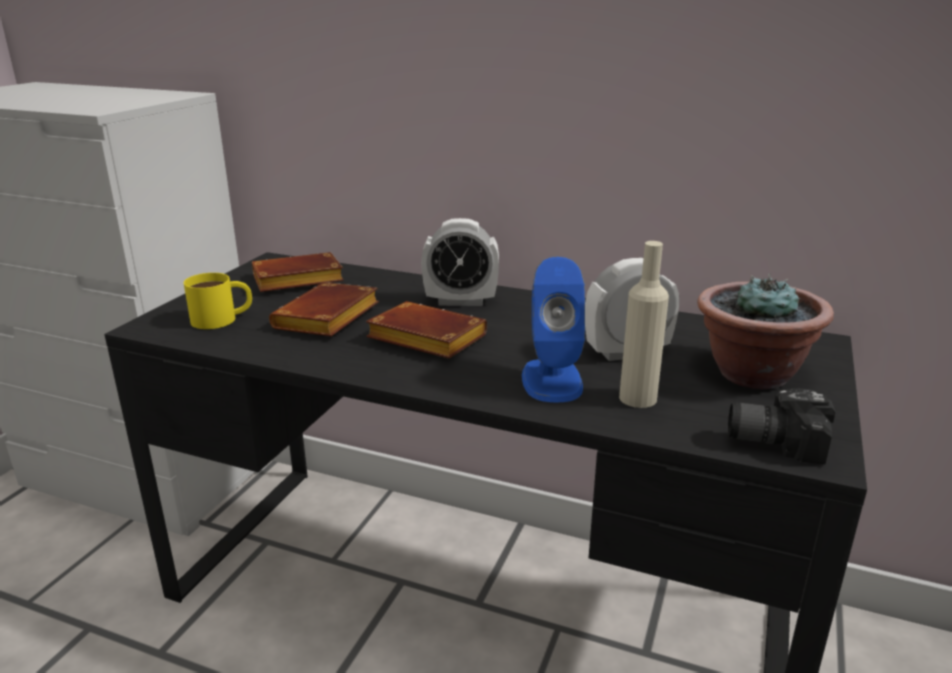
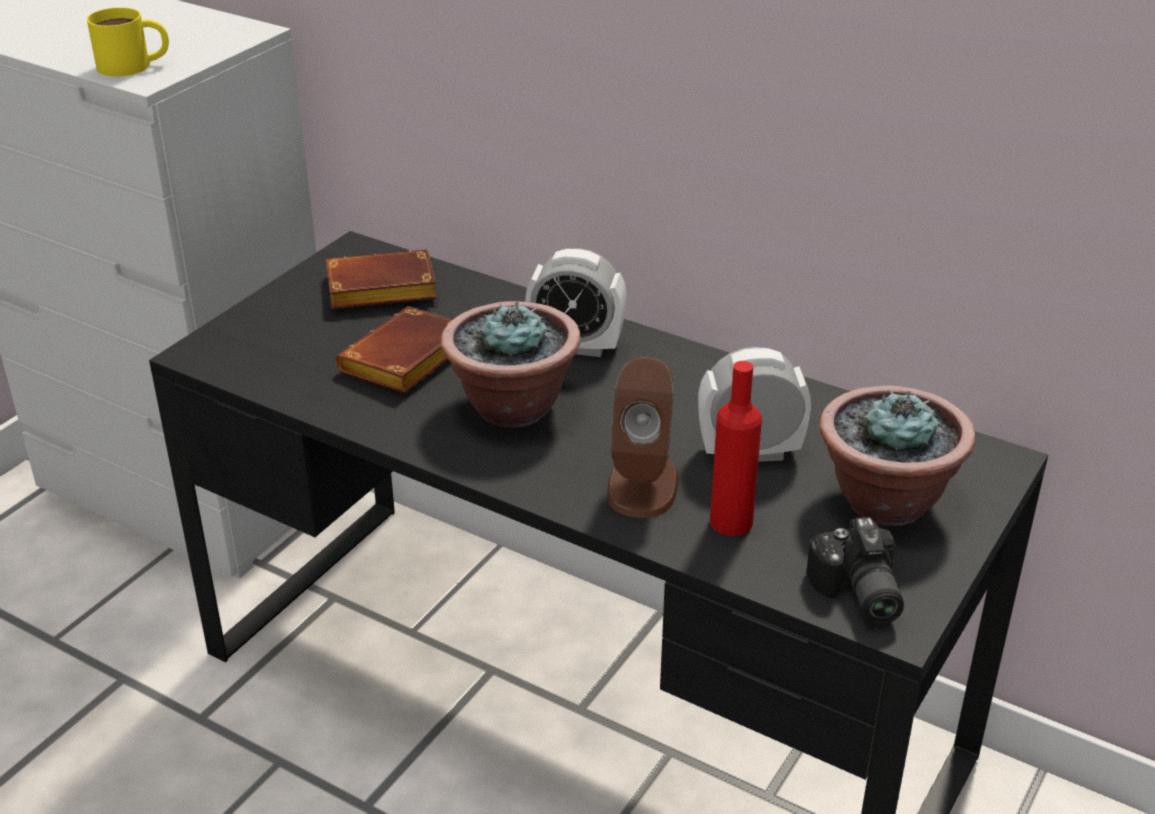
camera: 10 degrees right, 10 degrees up
yellow mug [184,273,252,329] -> yellow mug moved to [87,7,169,76]
brown book [366,301,487,359] -> potted plant [441,301,581,428]
blue speaker [522,257,585,403] -> brown speaker [607,357,678,518]
beige bottle [619,241,669,408] -> red bottle [710,361,762,536]
camera [728,388,836,465] -> camera turned 120 degrees counterclockwise [806,517,904,624]

